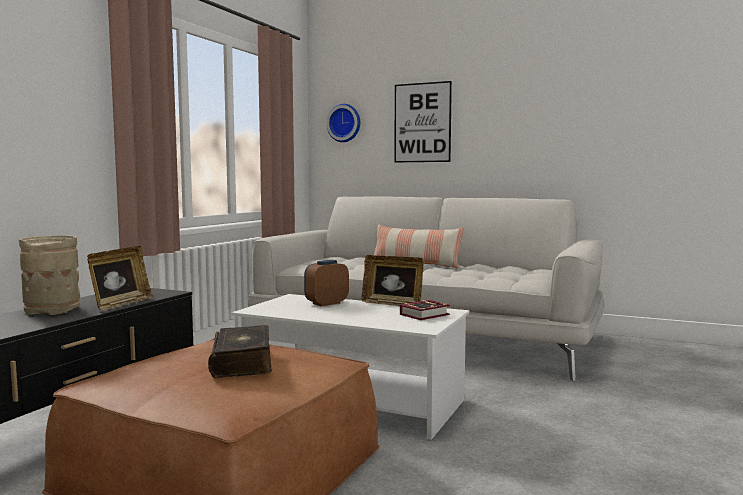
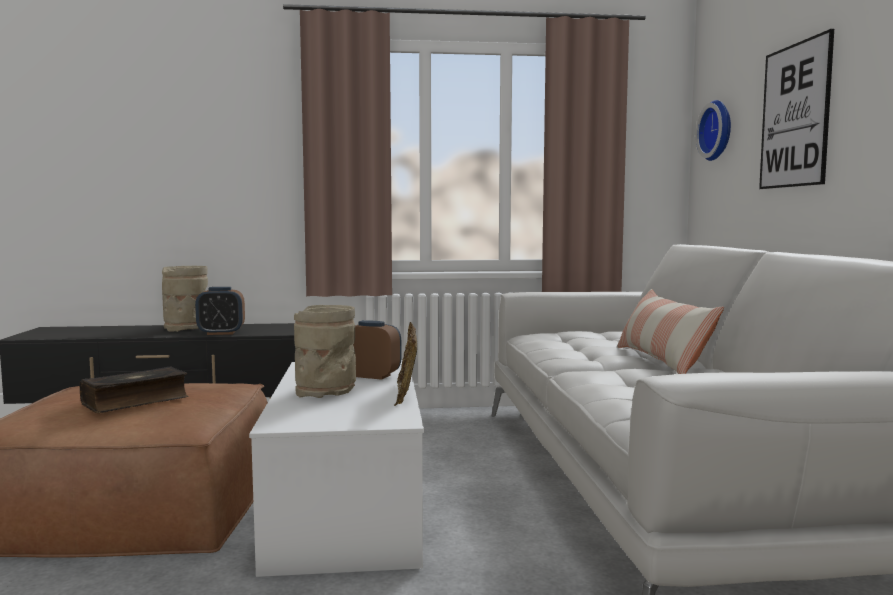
camera: 60 degrees right, 0 degrees up
picture frame [87,246,153,310] -> alarm clock [195,287,245,335]
book [400,300,450,320] -> none
none -> beige vase [294,305,356,398]

